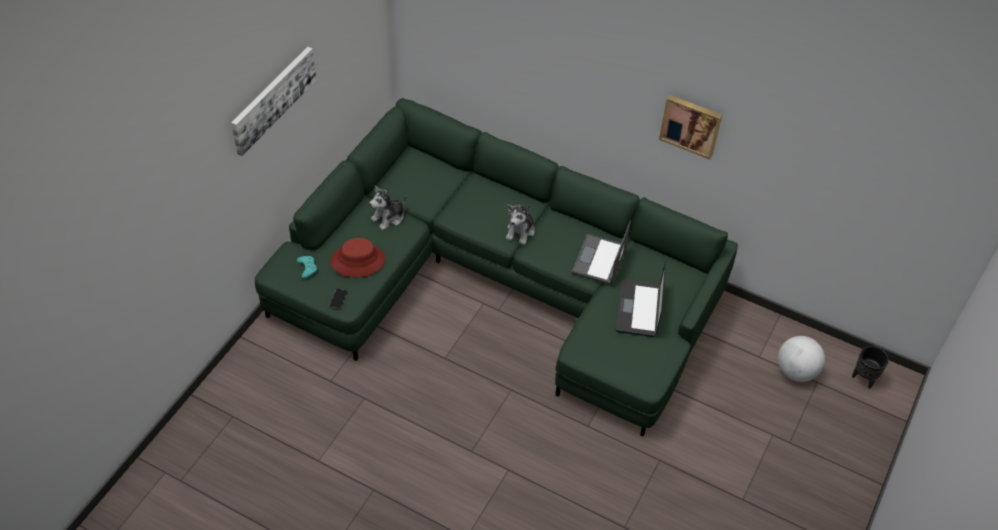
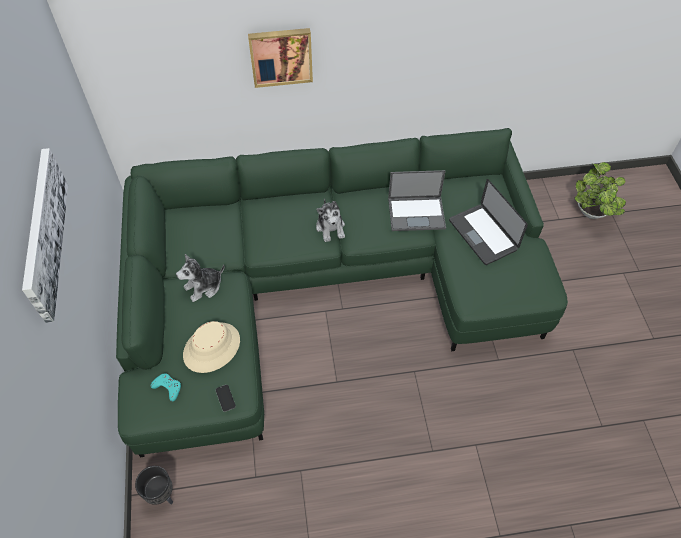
camera: 35 degrees left, 5 degrees up
red hat [330,238,385,277] -> beige hat [183,321,240,373]
plush toy [369,186,407,230] -> plush toy turned 45 degrees clockwise [176,254,224,302]
laptop [572,221,631,285] -> laptop turned 75 degrees counterclockwise [388,170,446,231]
picture [659,95,722,160] -> picture moved to [248,28,313,88]
globe [778,336,825,382] -> potted plant [574,162,626,219]
black planter [852,346,889,389] -> black planter moved to [135,466,173,505]

